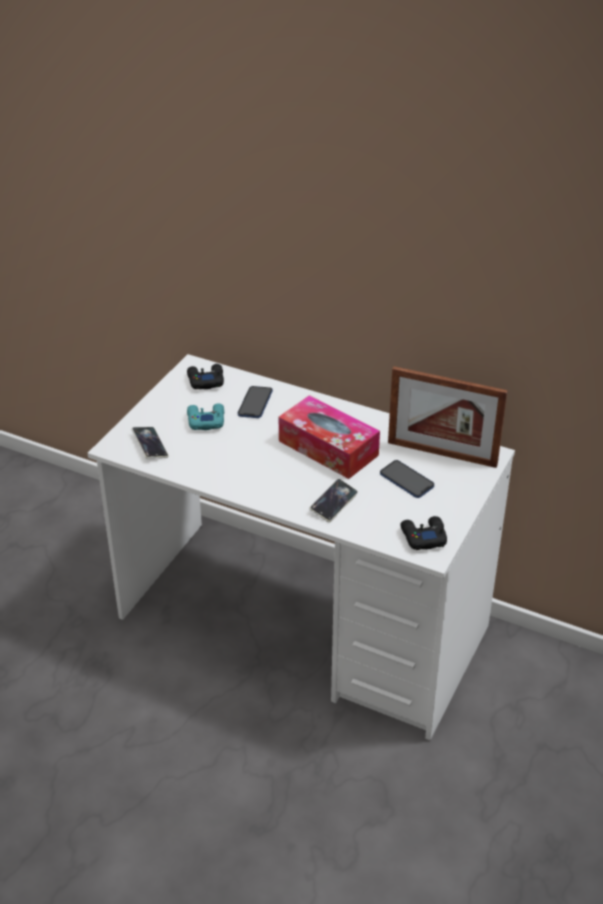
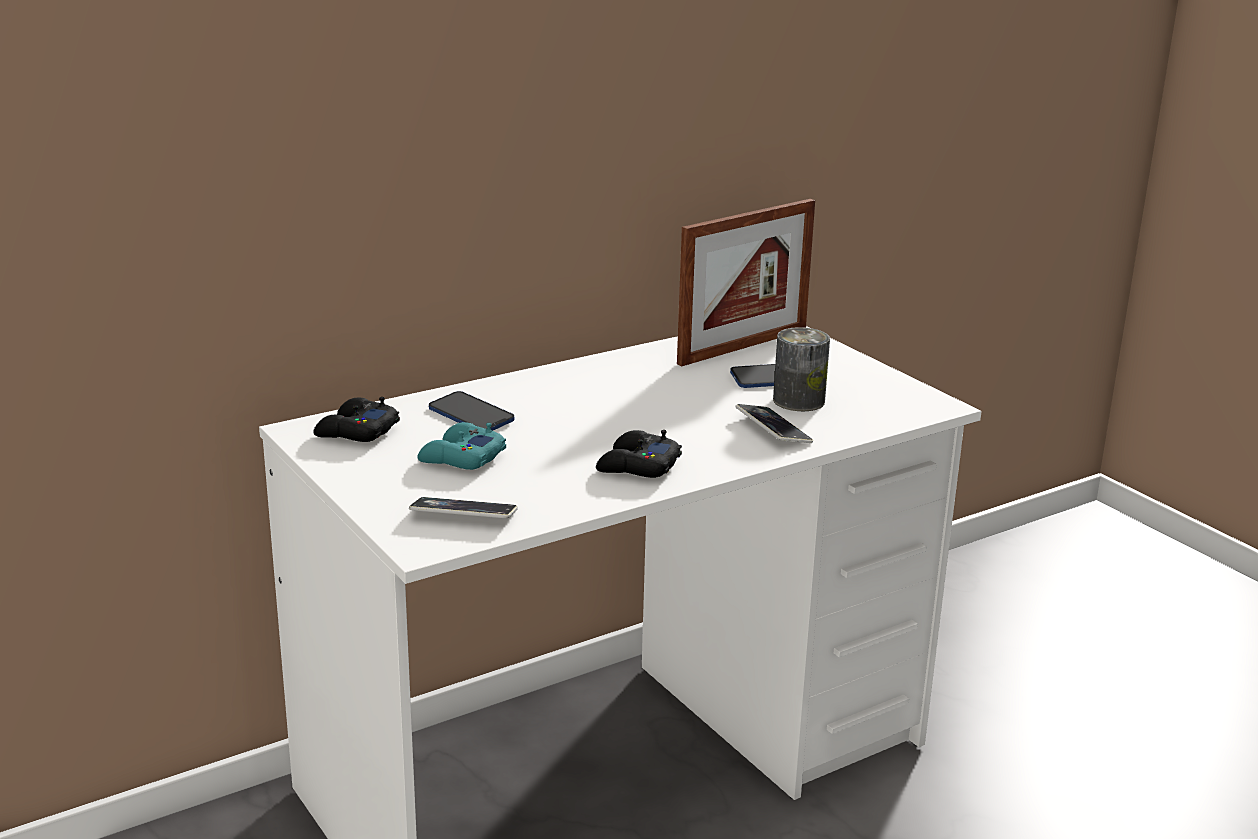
camera: 60 degrees left, 15 degrees down
tissue box [279,395,380,479] -> none
black game controller [401,516,447,550] -> black game controller moved to [596,430,682,478]
none -> can [773,327,830,411]

